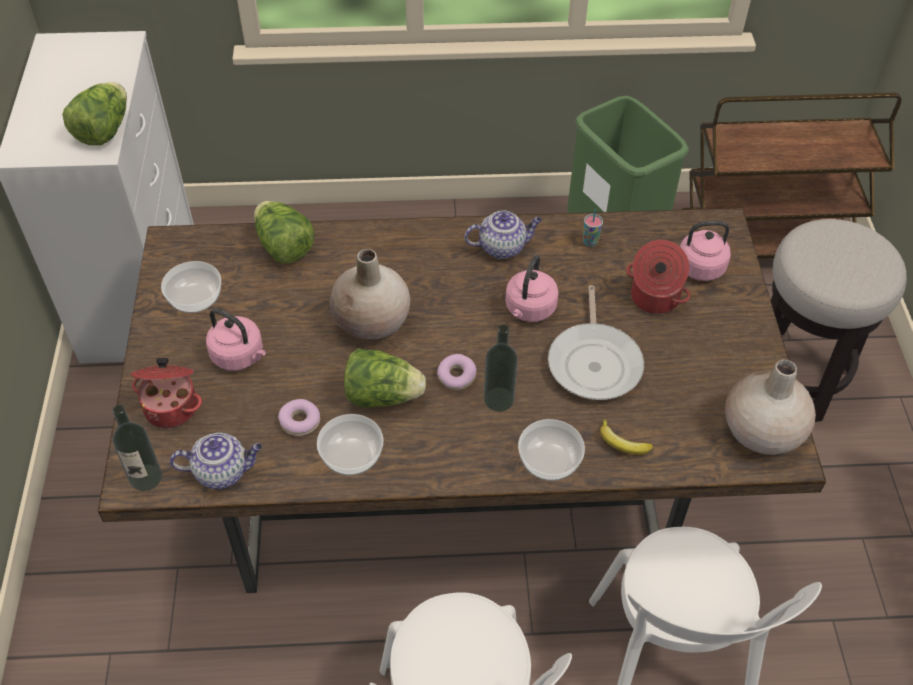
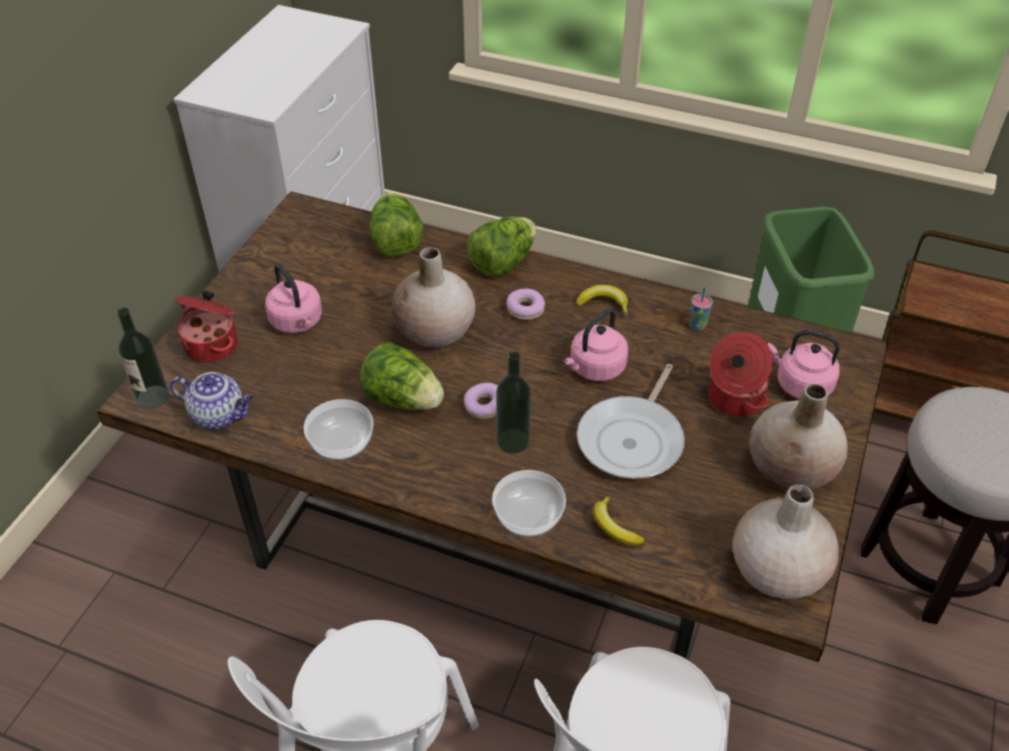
camera: 25 degrees right, 5 degrees down
lettuce [62,82,127,145] -> lettuce moved to [467,216,537,277]
bowl [161,261,221,313] -> none
donut [278,399,320,436] -> donut moved to [507,289,545,320]
teapot [464,210,542,259] -> banana [576,285,628,316]
none -> beige vase [749,384,847,489]

